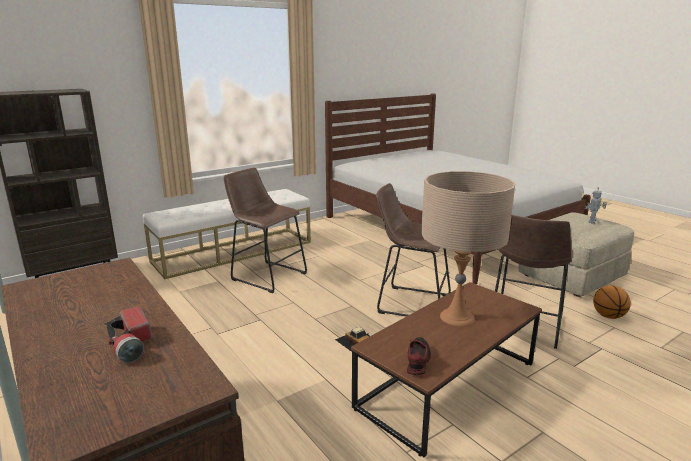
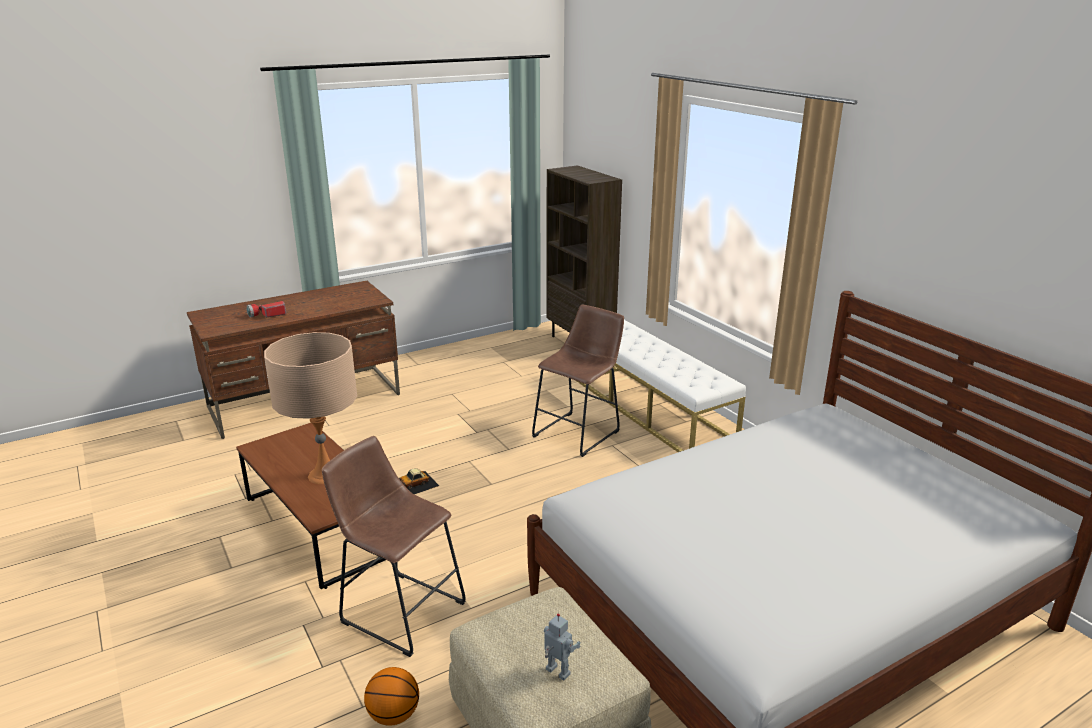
camera: 95 degrees right, 5 degrees up
brown stool [376,183,451,316] -> none
shoe [407,337,431,375] -> none

